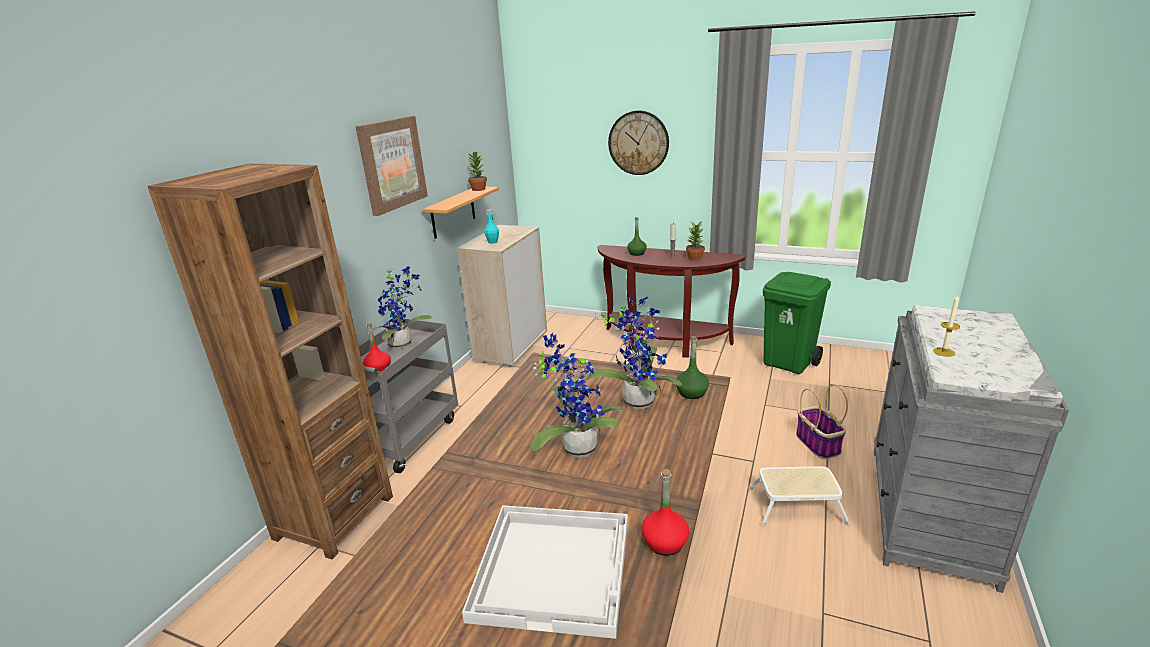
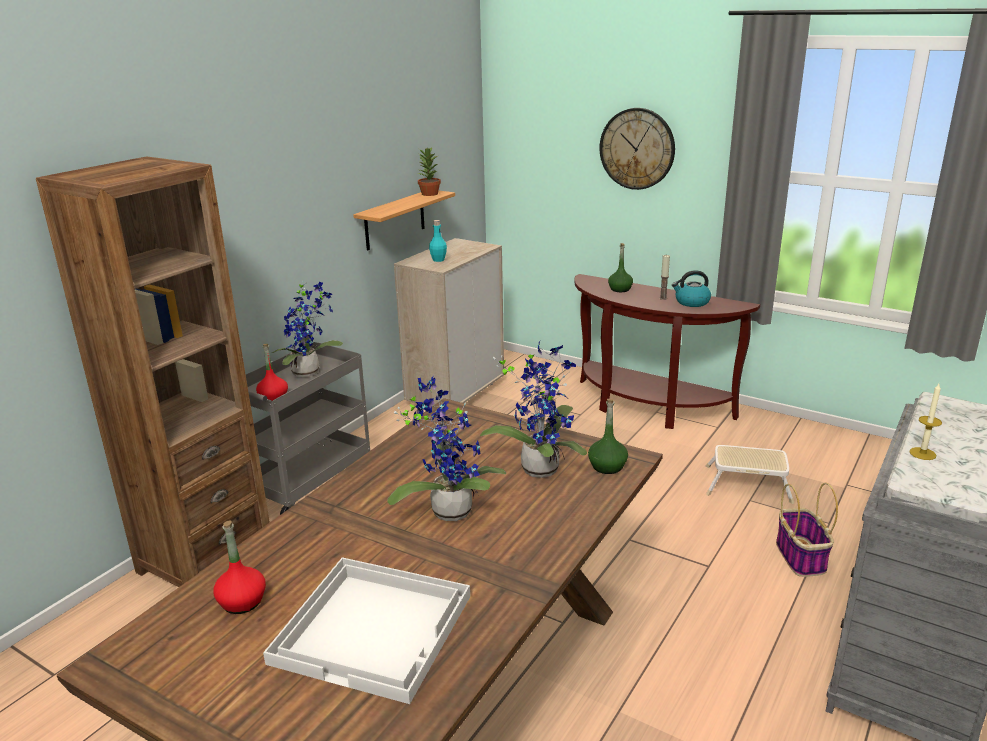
camera: 10 degrees right, 0 degrees up
picture [356,116,428,216] -> none
red bottle [642,469,689,556] -> red bottle moved to [213,520,266,614]
potted plant [686,221,705,260] -> kettle [672,270,711,307]
beige step ladder [748,466,850,528] -> beige step ladder moved to [706,445,794,504]
green trash can [763,272,831,374] -> none

